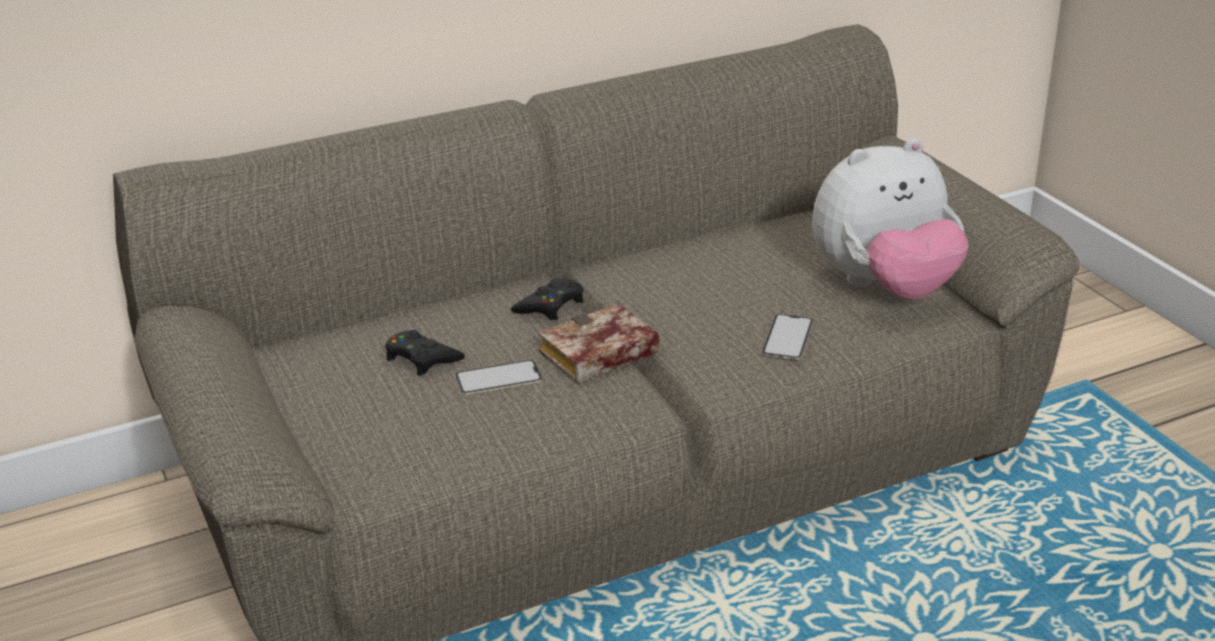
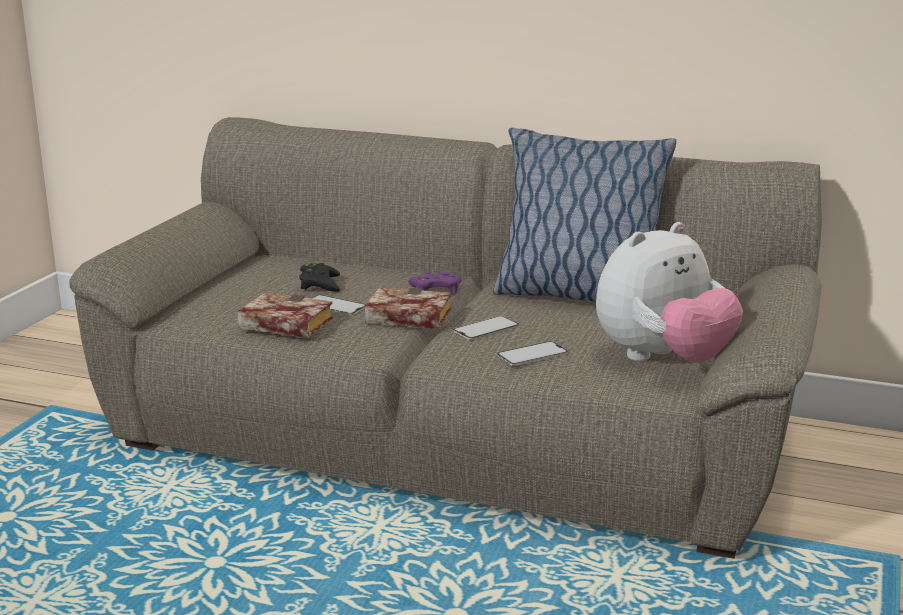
camera: 45 degrees right, 10 degrees down
black game controller [511,278,584,320] -> purple game controller [408,271,461,294]
plush toy [812,139,968,300] -> plush toy turned 60 degrees counterclockwise [596,222,743,363]
none -> book [237,293,333,338]
none -> phone [453,316,519,340]
none -> pillow [493,127,676,302]

